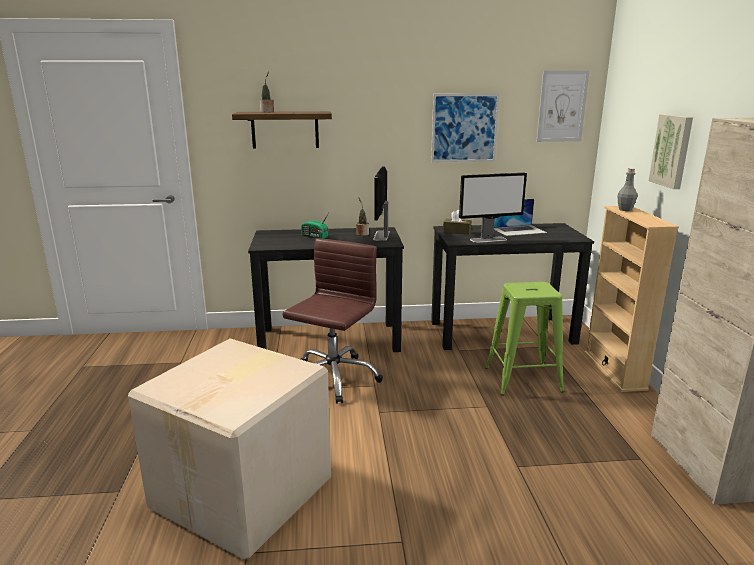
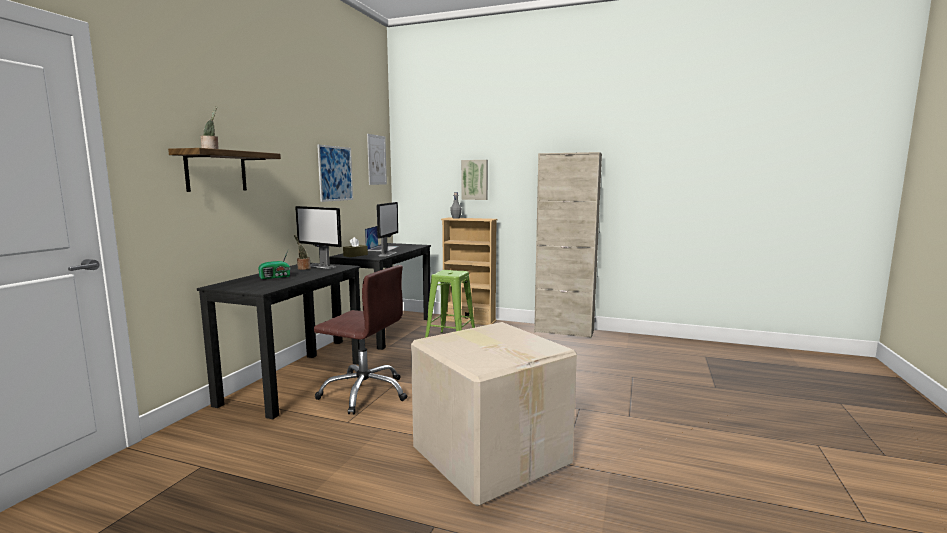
camera: 65 degrees left, 10 degrees down
brown office chair [283,238,383,404] -> brown office chair turned 150 degrees clockwise [314,265,407,414]

